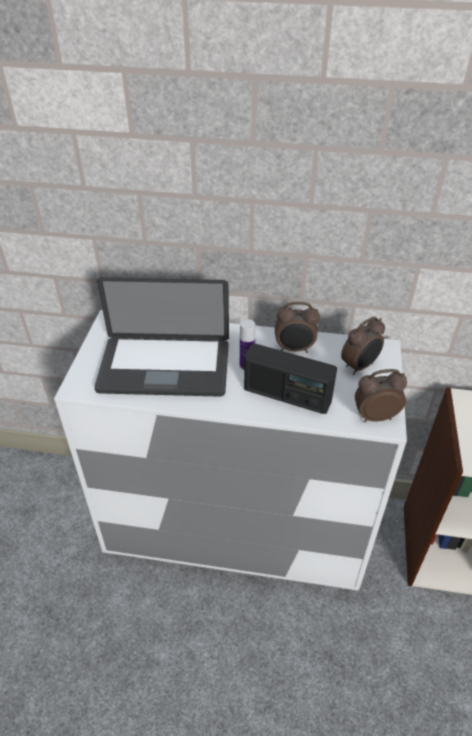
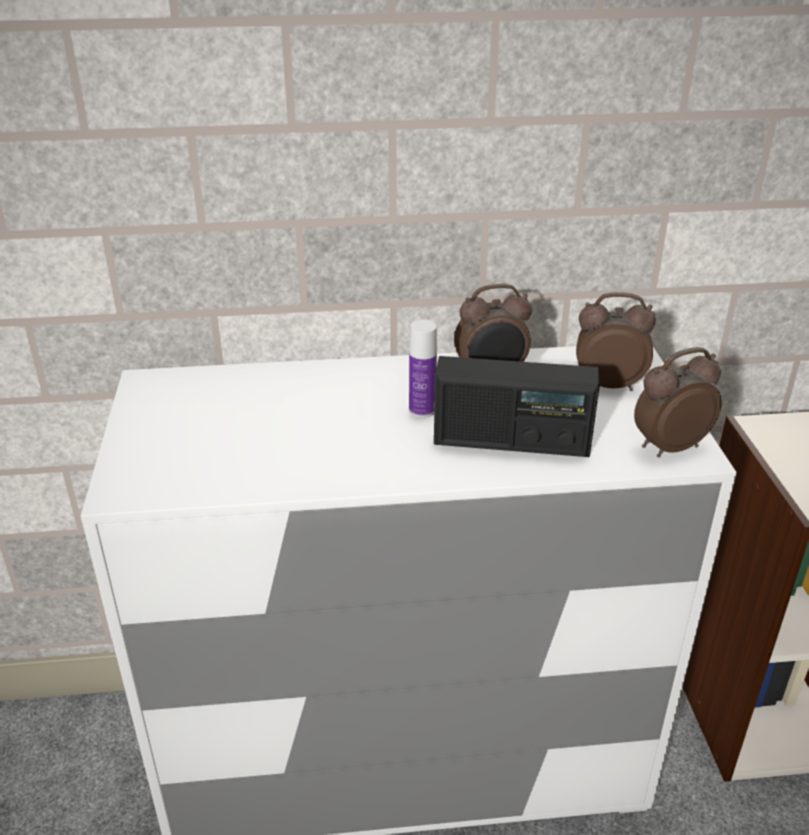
camera: 15 degrees left, 10 degrees down
laptop [94,277,229,397] -> none
alarm clock [341,316,385,375] -> alarm clock turned 120 degrees counterclockwise [576,292,656,391]

